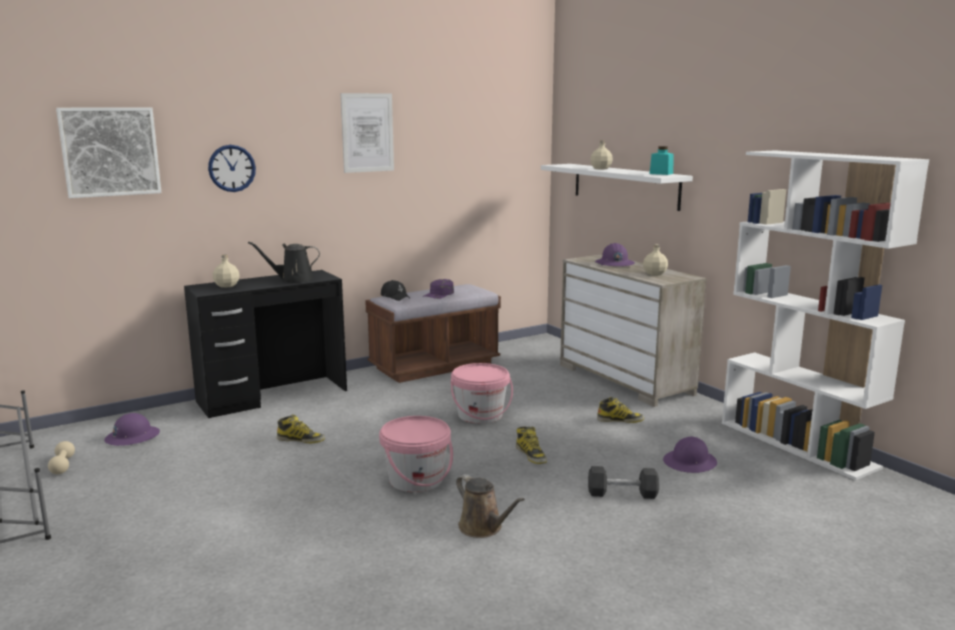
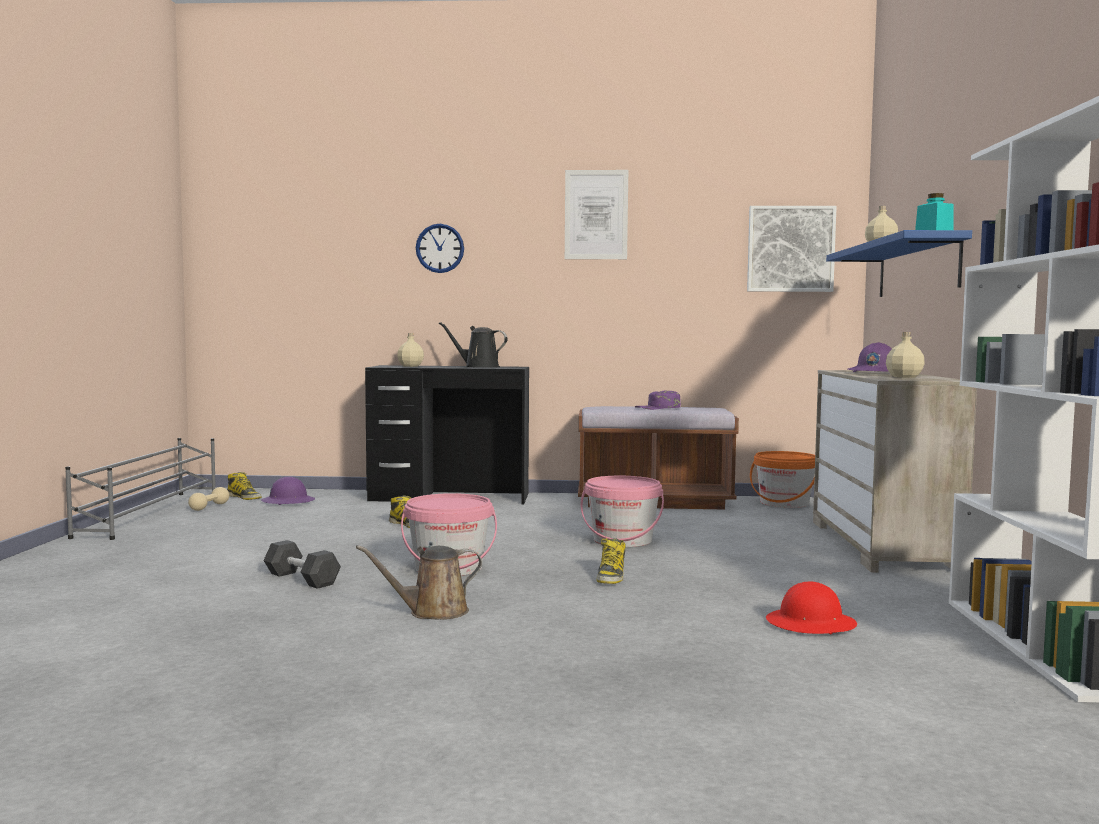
camera: 35 degrees right, 10 degrees down
picture [56,107,161,198] -> picture moved to [747,206,837,292]
black cap [381,280,410,301] -> none
brown watering can [456,474,525,538] -> brown watering can turned 75 degrees clockwise [356,545,482,620]
white shelf [541,164,693,211] -> blue shelf [826,230,972,297]
grey dumbbell [588,466,659,499] -> grey dumbbell moved to [263,540,341,589]
boot [597,397,644,423] -> boot moved to [227,472,262,500]
purple hard hat [663,436,717,473] -> red hard hat [766,581,857,634]
none -> orange bucket [750,451,815,508]

